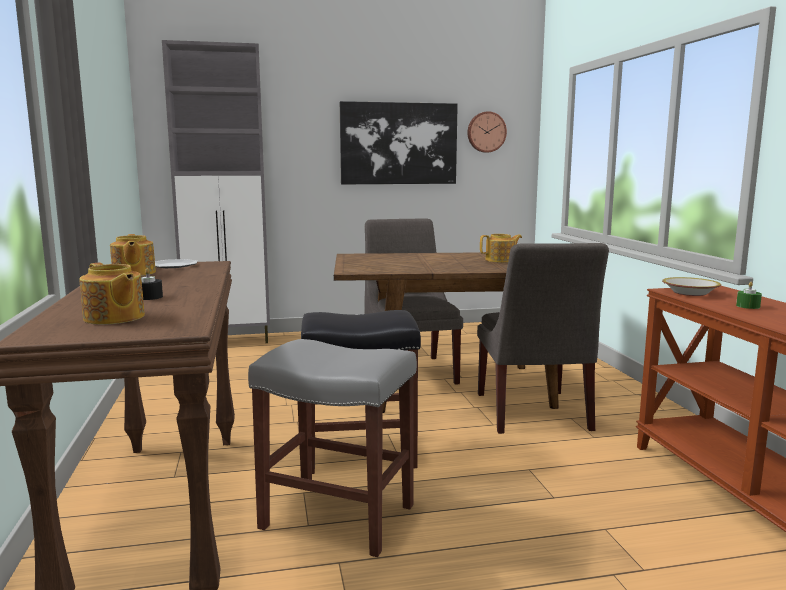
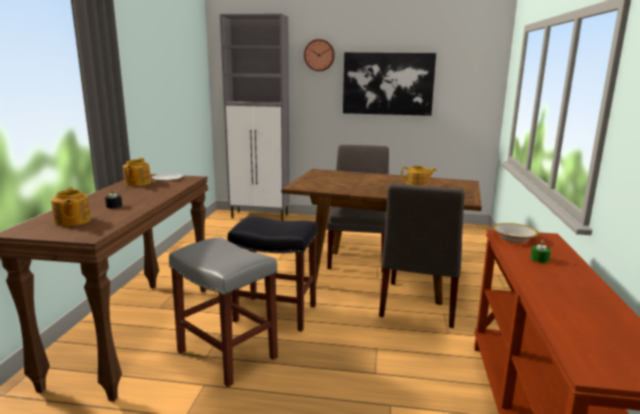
camera: 20 degrees right, 5 degrees up
wall clock [467,111,507,153] -> wall clock moved to [304,39,335,71]

